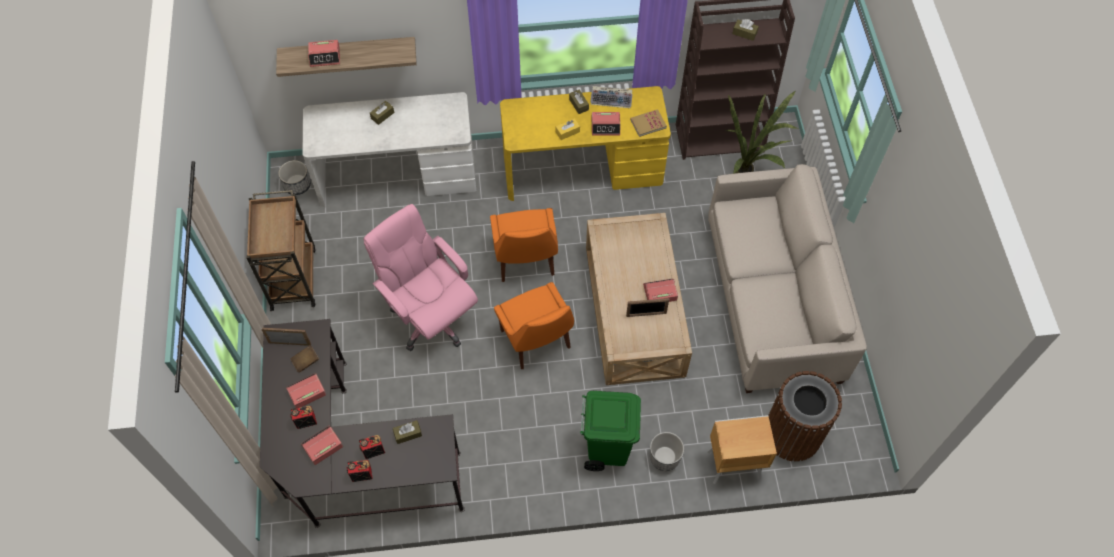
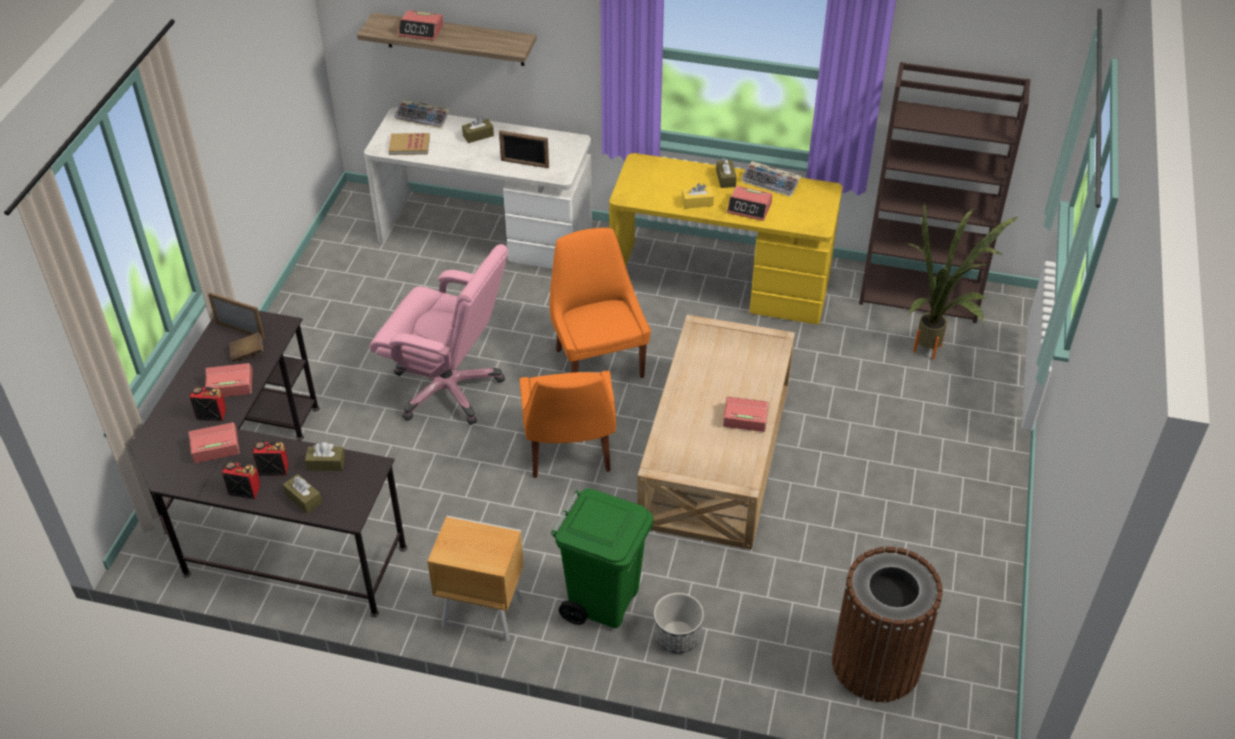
camera: 20 degrees right, 15 degrees down
brown cart [246,190,315,311] -> none
planter [278,160,311,195] -> none
pink office chair [363,204,478,351] -> pink office chair turned 135 degrees clockwise [369,244,508,425]
orange chair [490,208,558,282] -> orange chair turned 150 degrees clockwise [550,228,651,378]
picture frame [626,298,669,317] -> picture frame moved to [499,130,549,168]
book [630,109,667,137] -> book moved to [389,133,430,155]
brown nightstand [707,415,777,484] -> brown nightstand moved to [427,516,524,641]
beige sofa [708,164,867,393] -> none
brown tissue box [732,19,759,41] -> brown tissue box moved to [283,474,322,513]
none -> keyboard [394,100,450,129]

